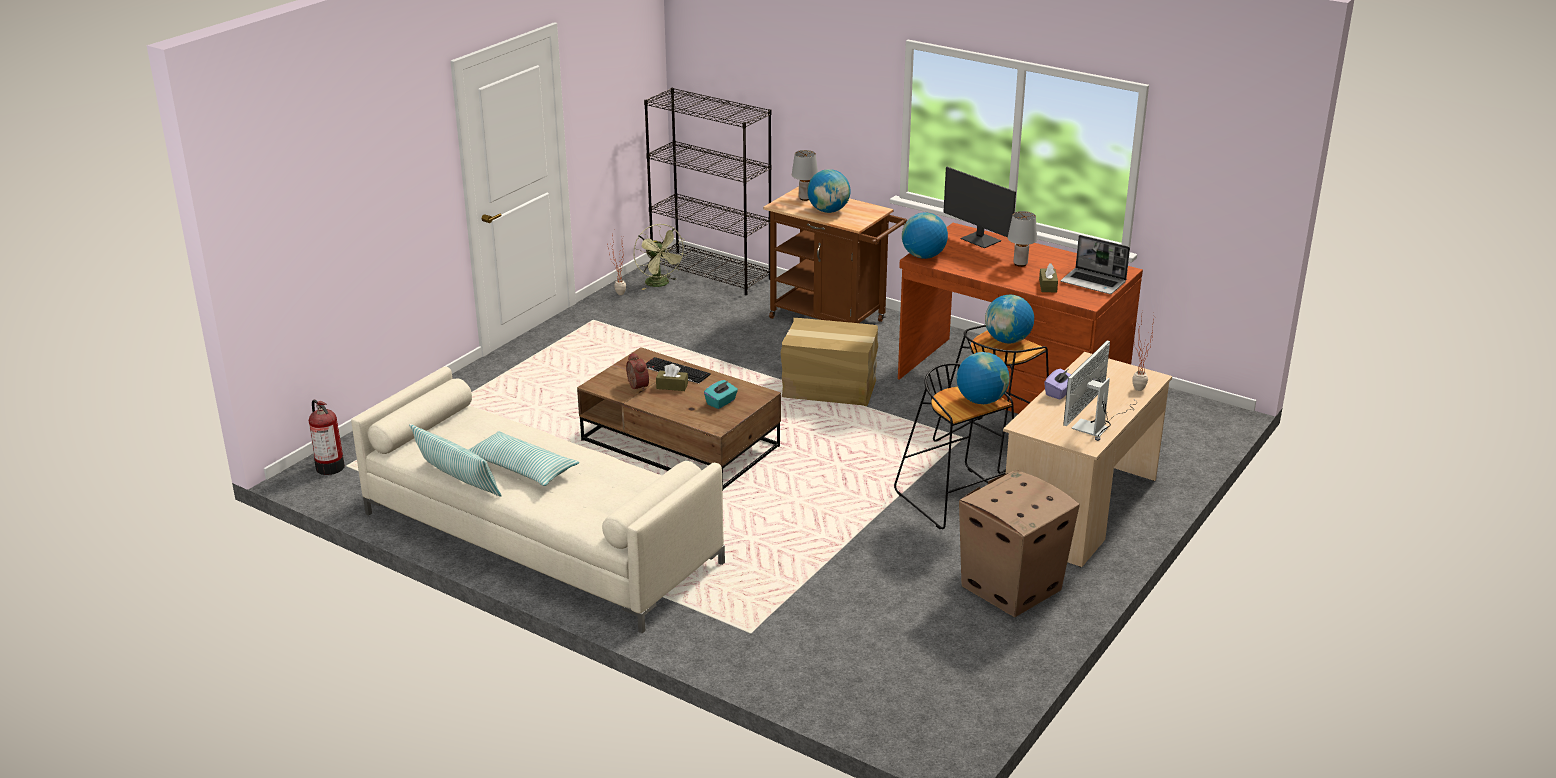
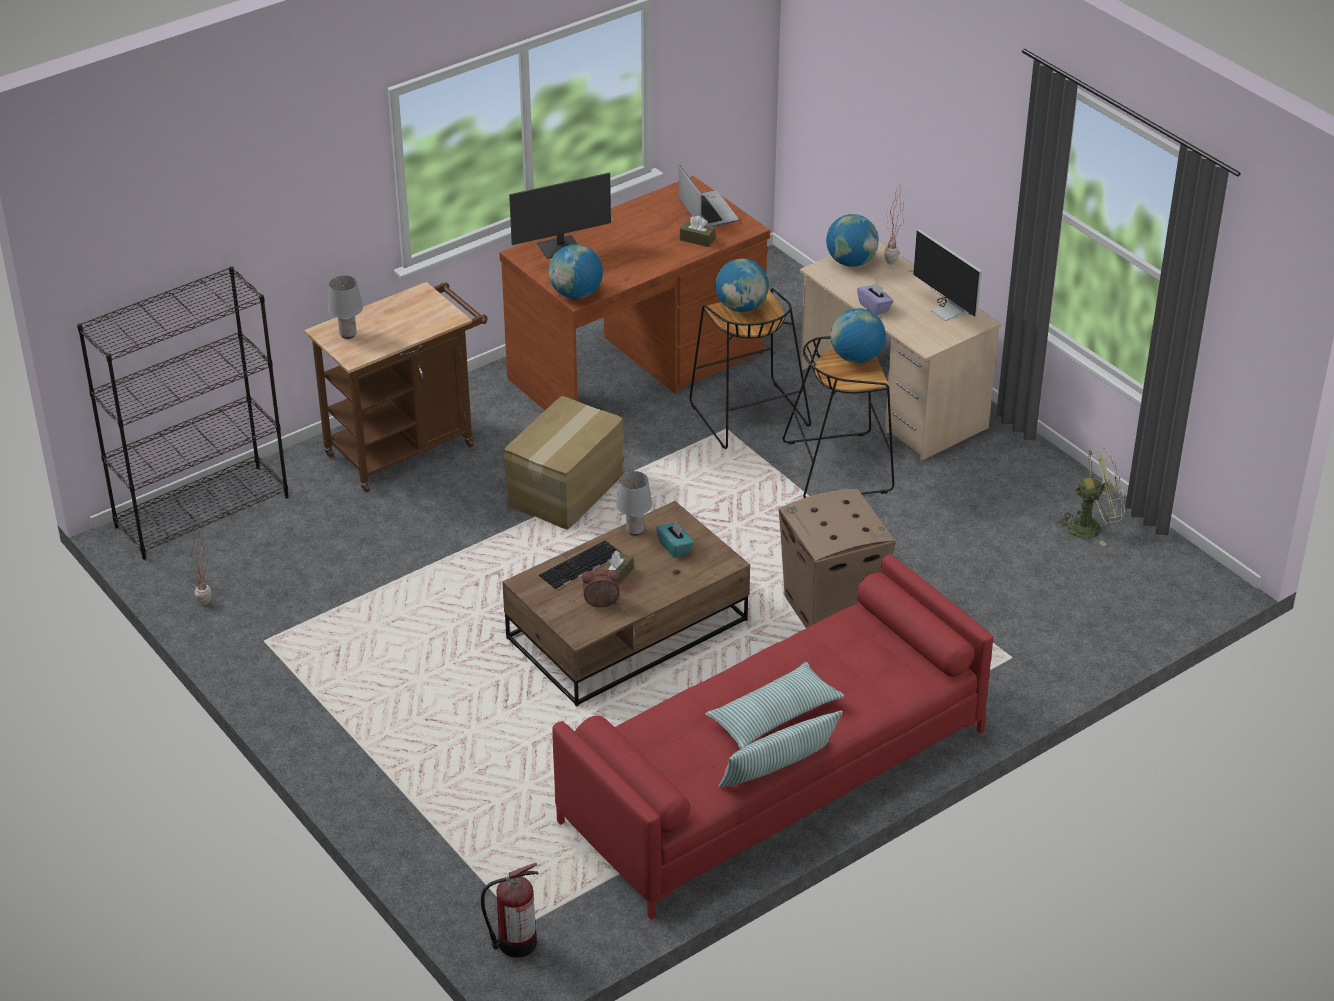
camera: 70 degrees left, 10 degrees up
beige sofa [351,367,725,633] -> red sofa [552,555,993,920]
green fan [634,224,686,290] -> green fan moved to [1056,448,1125,546]
globe [807,169,851,213] -> globe moved to [826,214,879,267]
cardboard box [959,470,1080,617] -> cardboard box moved to [779,488,896,628]
grey table lamp [1008,211,1037,267] -> grey table lamp moved to [616,471,652,535]
laptop [1061,235,1130,294] -> laptop turned 75 degrees counterclockwise [679,165,739,227]

